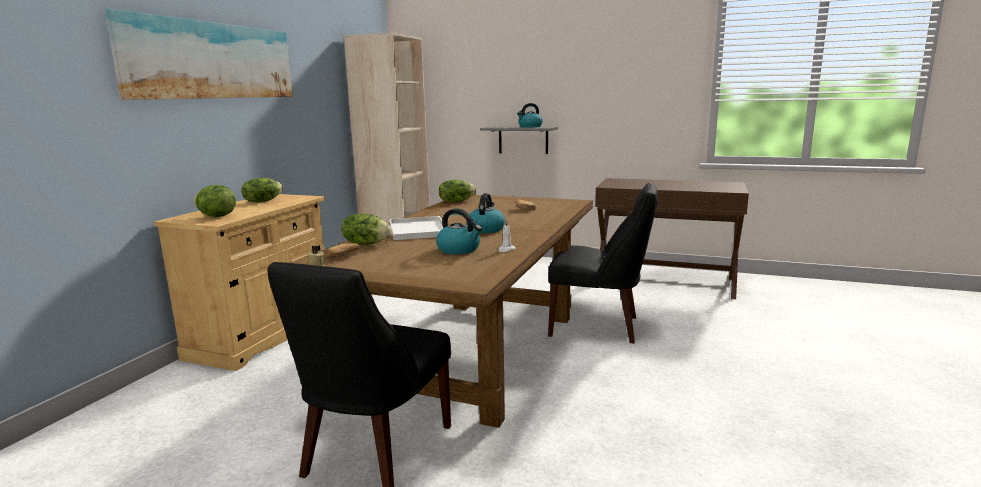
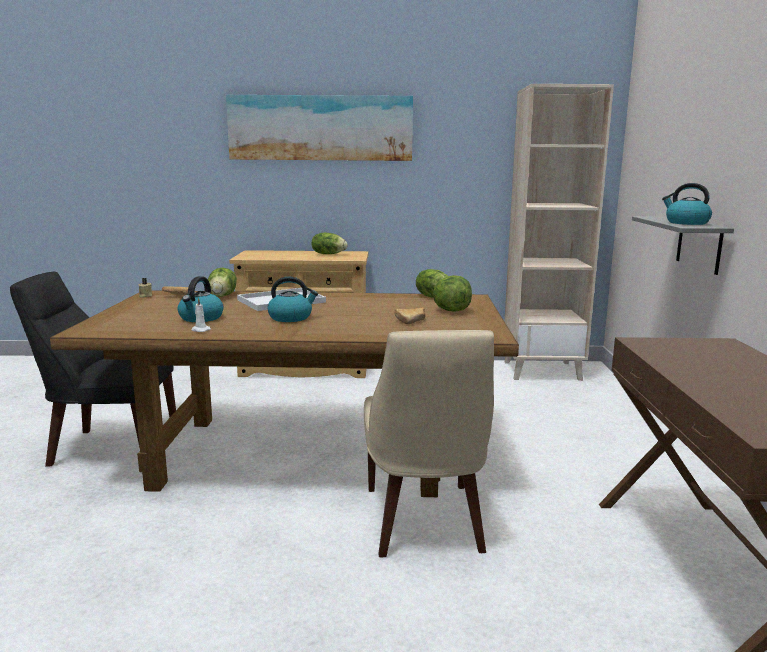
camera: 70 degrees right, 0 degrees up
lettuce [194,185,236,217] -> lettuce moved to [433,275,472,312]
black chair [548,183,658,343] -> beige chair [364,330,494,557]

